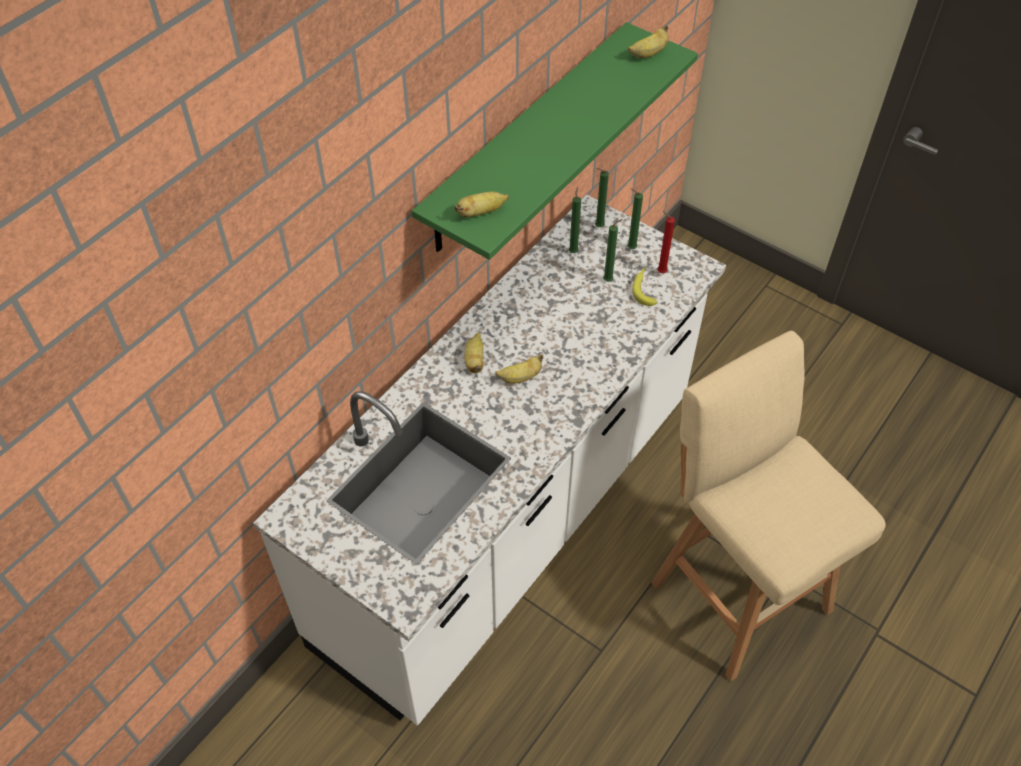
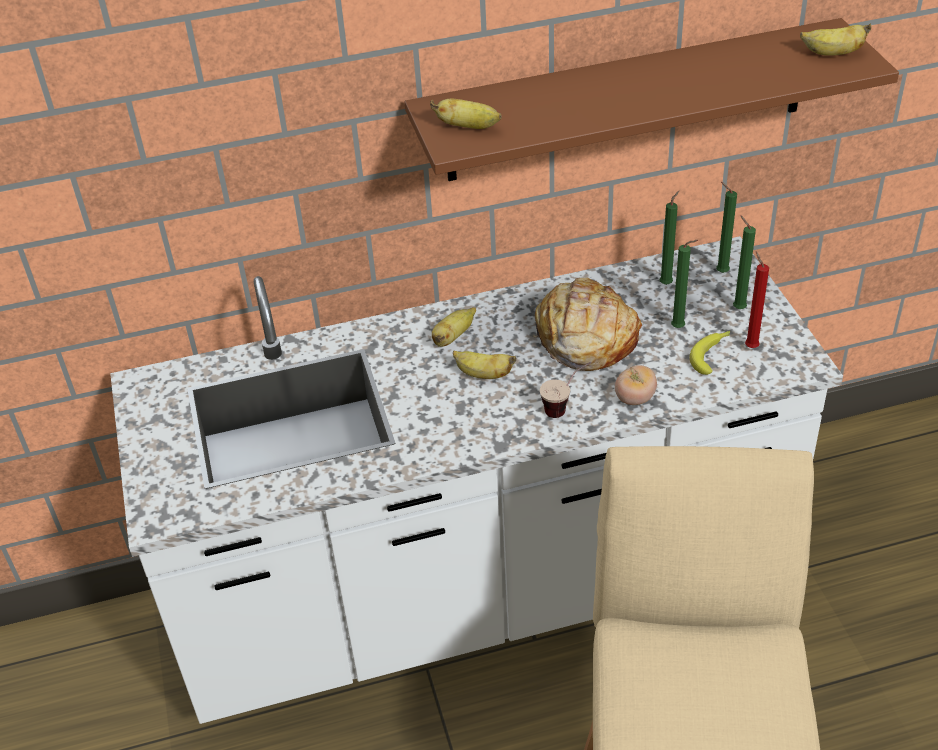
camera: 40 degrees right, 10 degrees down
green shelf [412,22,698,260] -> brown shelf [404,18,899,181]
none -> bread [533,278,642,371]
none -> cup [540,361,592,418]
none -> tomato [615,365,657,405]

